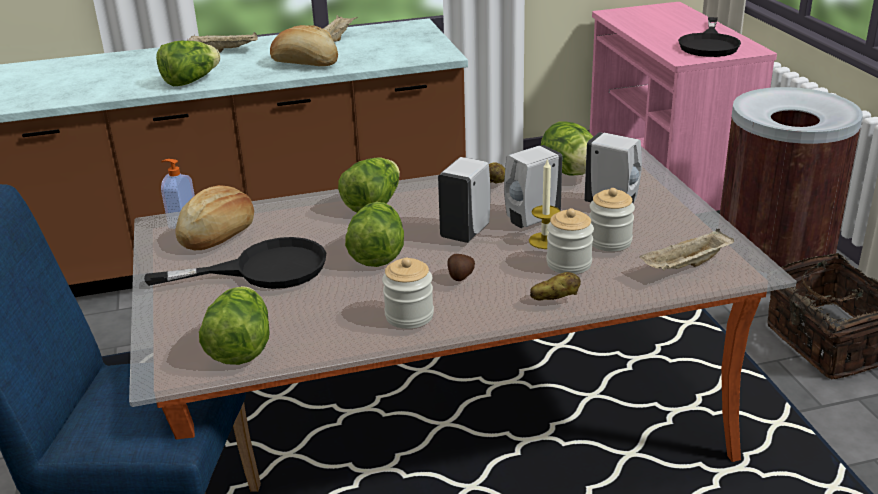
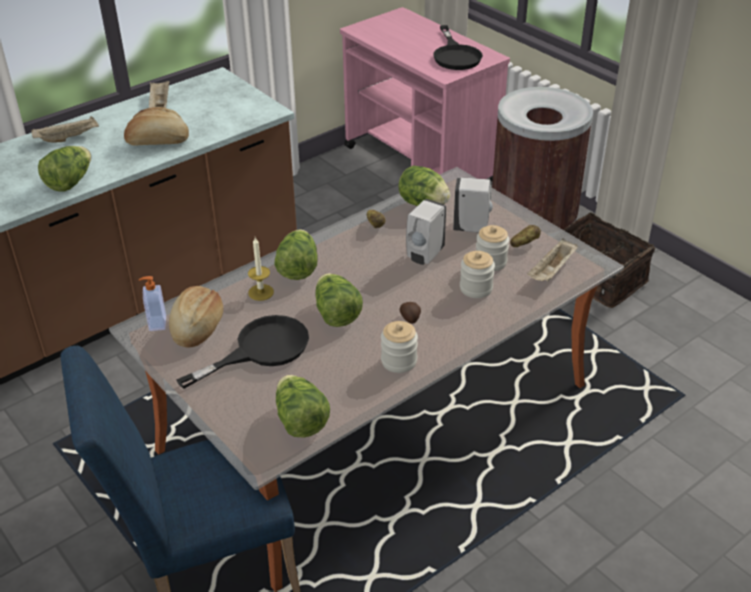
camera: 25 degrees left, 10 degrees up
white soap dispenser [438,157,491,243] -> none
candle [529,159,560,249] -> candle moved to [248,237,274,301]
potato [530,272,581,301] -> potato moved to [510,225,541,247]

